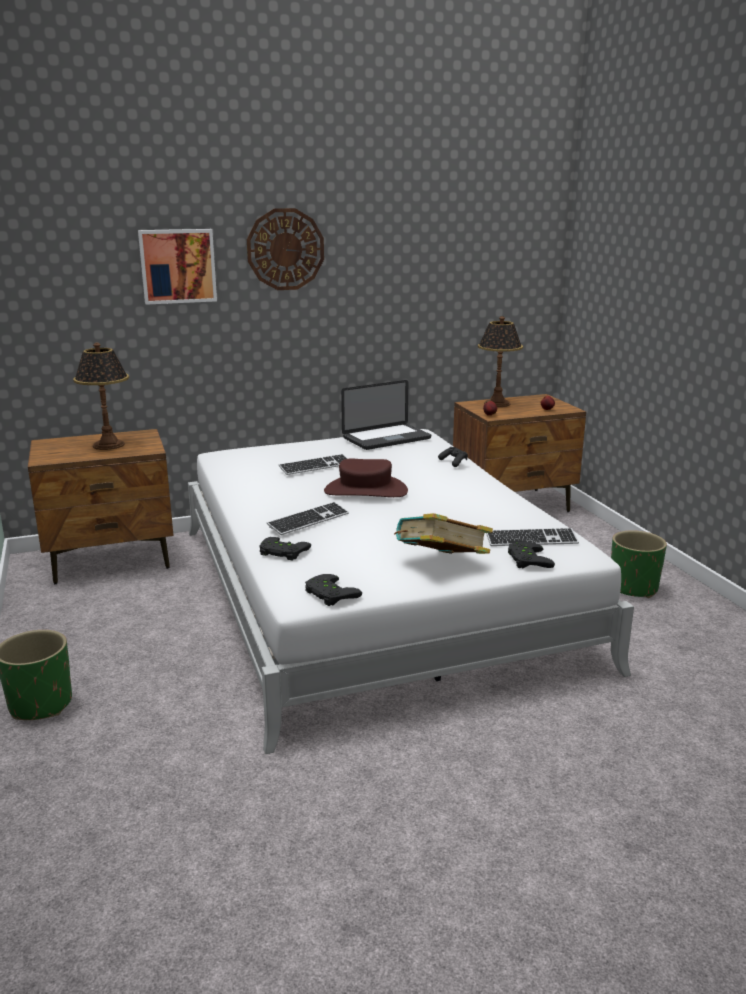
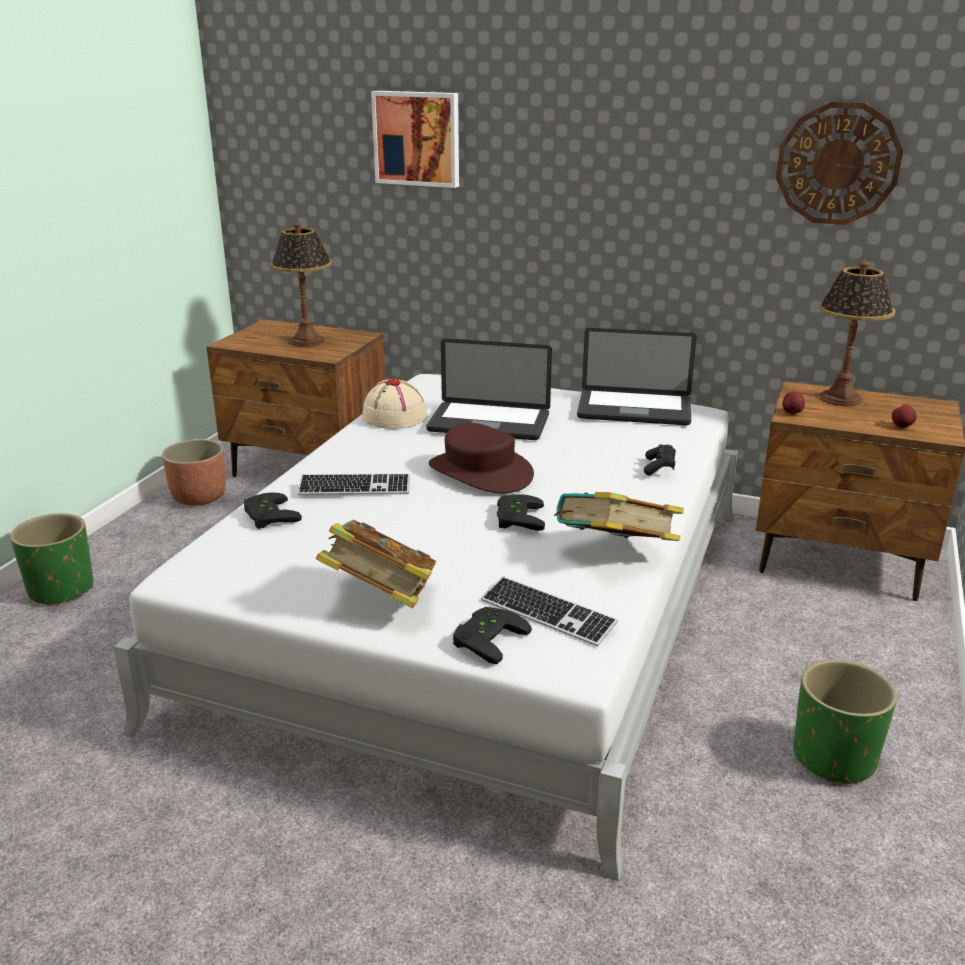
camera: 40 degrees right, 5 degrees up
wall clock [247,208,324,290] -> wall clock moved to [776,102,903,225]
keyboard [279,454,348,475] -> laptop [426,339,552,440]
black game controller [305,574,362,606] -> black game controller moved to [497,495,545,531]
none -> planter [162,439,226,506]
none -> beige hat [362,379,428,429]
none -> book [554,492,684,541]

